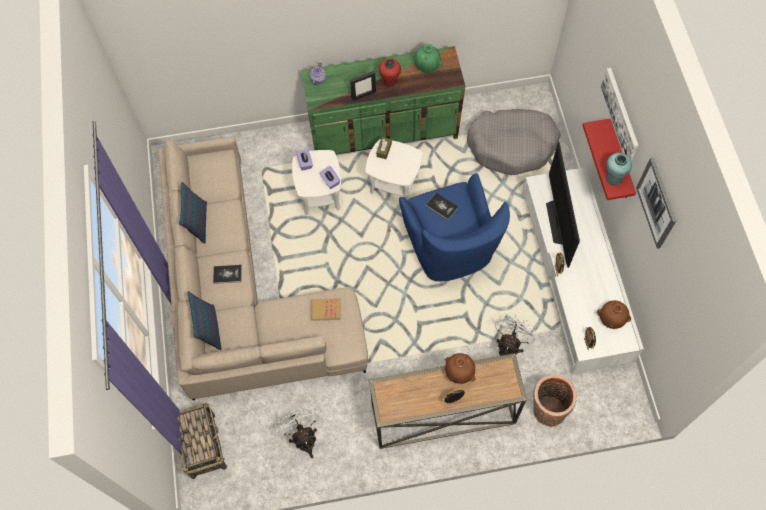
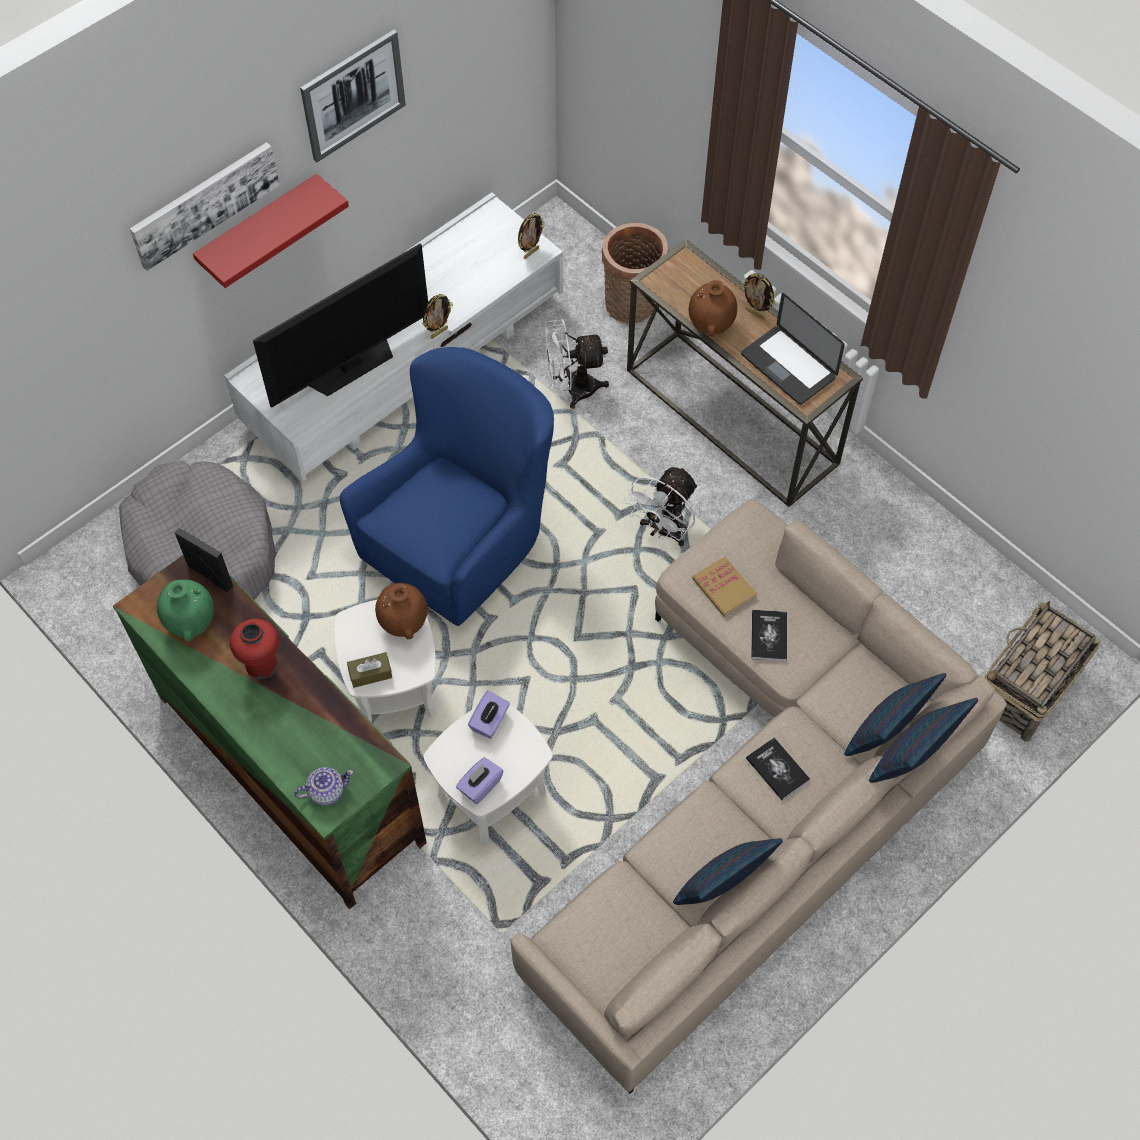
camera: 125 degrees left, 5 degrees down
white fan [275,405,319,458] -> white fan moved to [623,467,698,547]
picture frame [350,71,376,101] -> picture frame moved to [175,528,233,592]
book [426,193,458,220] -> book moved to [751,610,787,661]
brown vase [597,300,631,329] -> brown vase moved to [375,583,428,639]
turquoise vase [606,153,632,186] -> none
none -> laptop [741,293,845,405]
none -> blue pillow [869,698,978,783]

